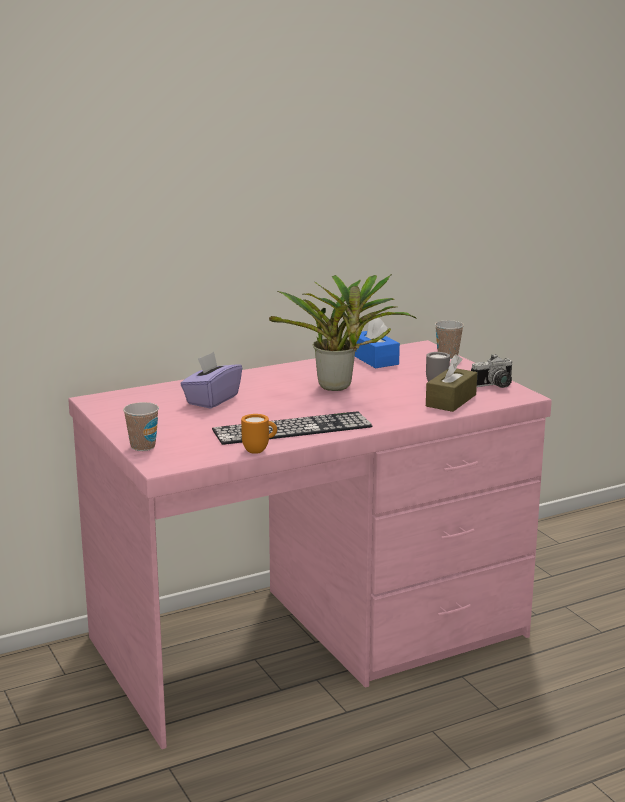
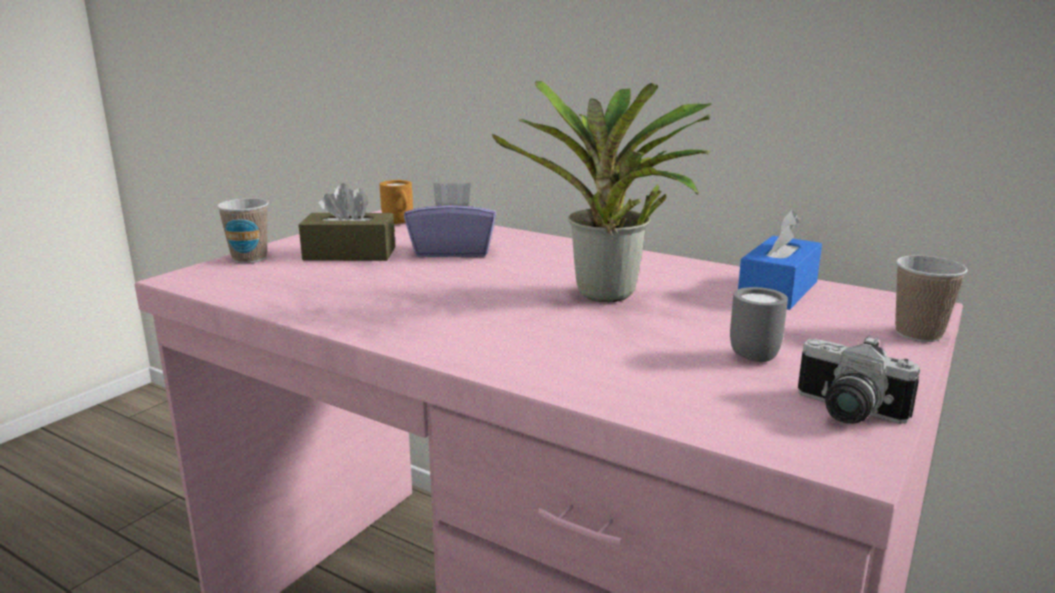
camera: 60 degrees right, 0 degrees up
keyboard [212,412,373,445] -> none
orange mug [241,414,277,454] -> orange mug moved to [380,180,413,224]
brown tissue box [426,354,477,412] -> brown tissue box moved to [299,183,395,261]

